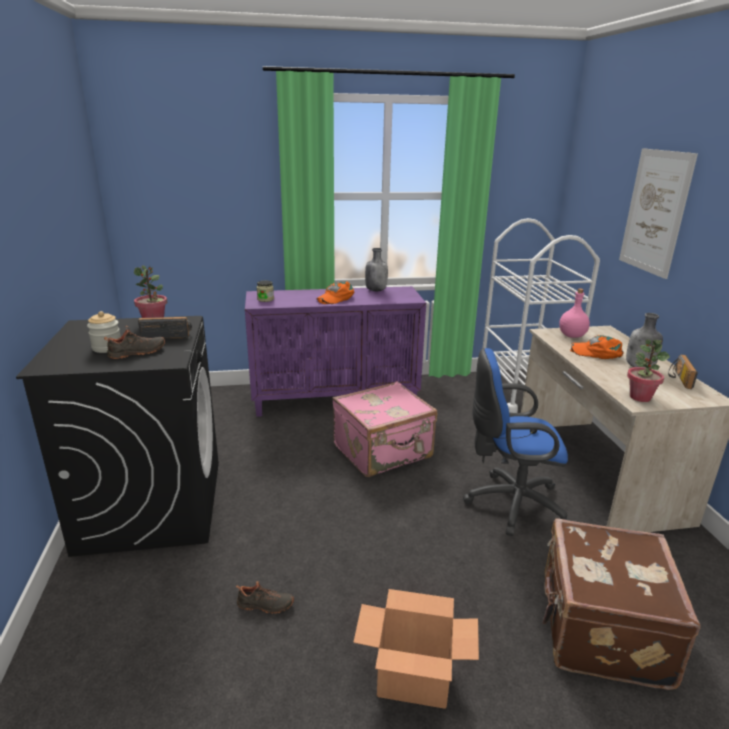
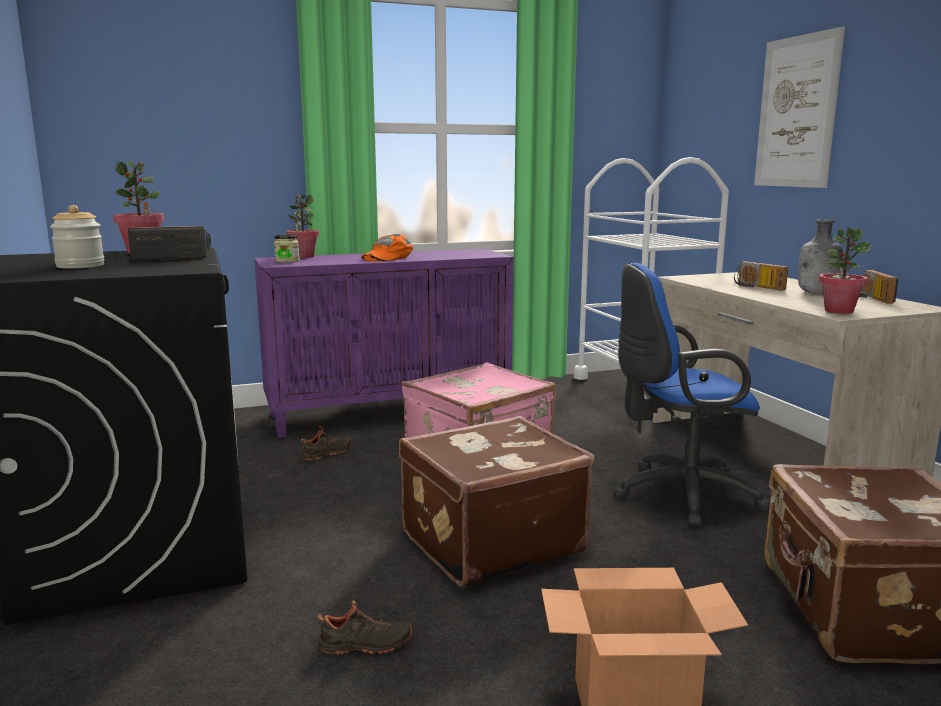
camera: 10 degrees left, 10 degrees down
black shoe [104,326,165,359] -> black shoe moved to [301,426,352,460]
grey bottle [365,248,388,291] -> none
pink bottle [559,288,590,338] -> none
orange cap [570,335,623,359] -> radio [734,261,788,291]
none -> potted plant [286,194,319,258]
none -> brown suitcase [399,416,594,587]

